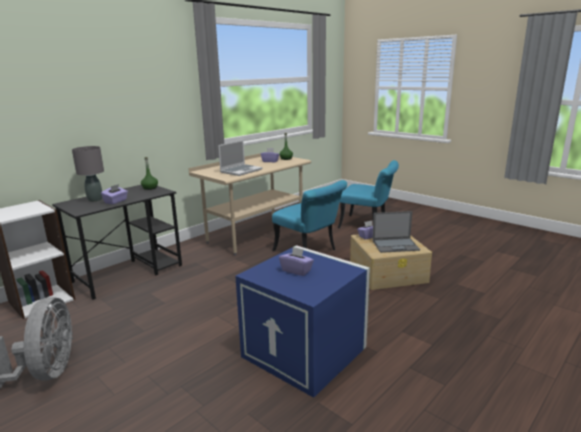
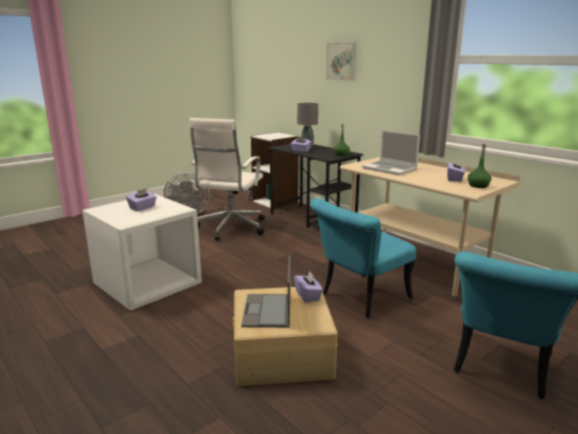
camera: 95 degrees right, 0 degrees up
blue storage box [235,245,370,398] -> white storage box [82,194,202,311]
none -> white office chair [189,118,265,240]
none -> picture [326,43,356,81]

